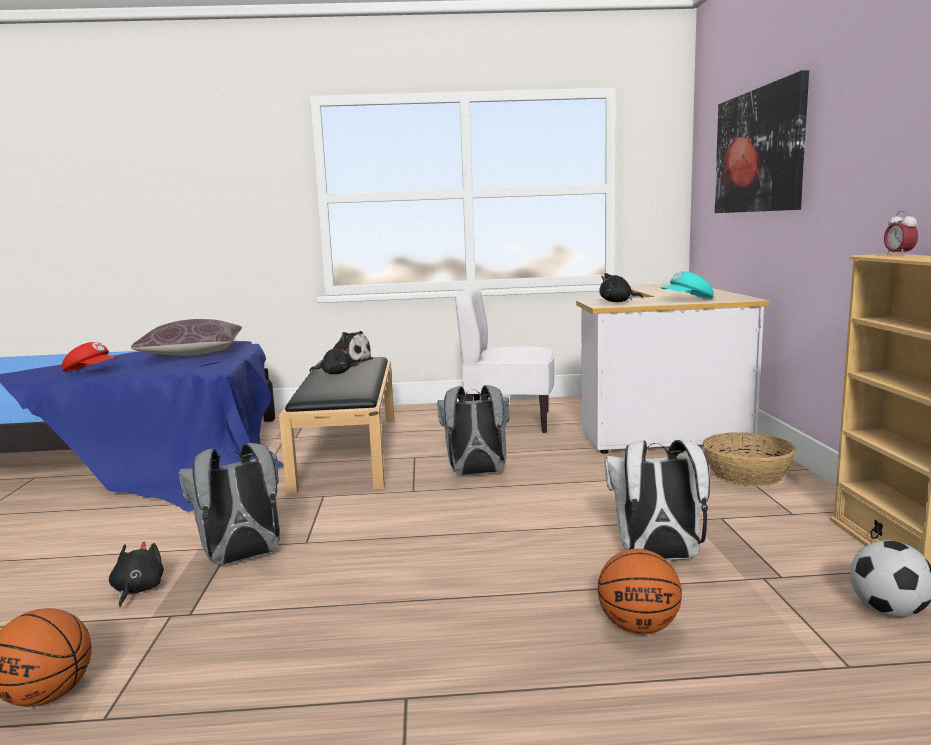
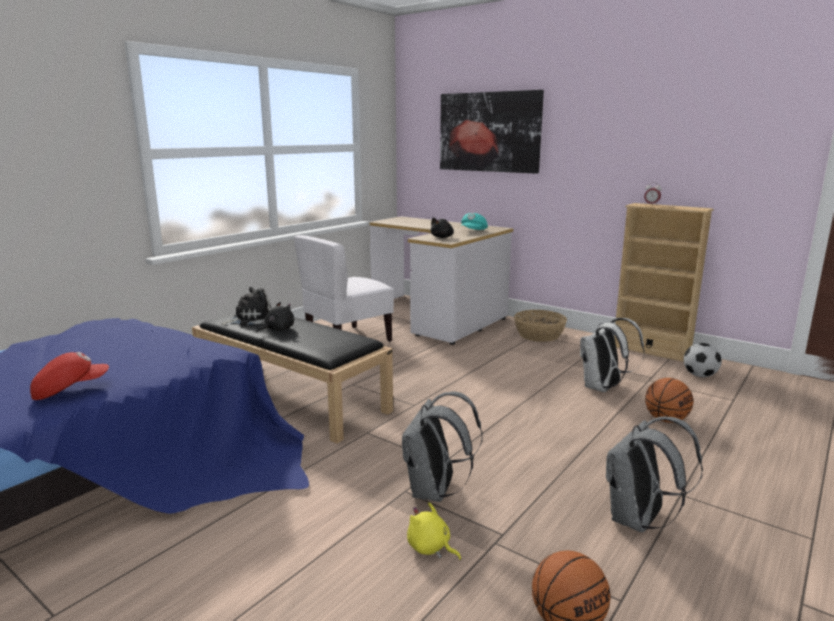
camera: 50 degrees left, 5 degrees up
black plush toy [109,542,164,608] -> yellow plush toy [407,502,461,560]
brown pillow [131,319,242,356] -> none
grey backpack [437,385,509,475] -> grey backpack moved to [606,416,703,533]

